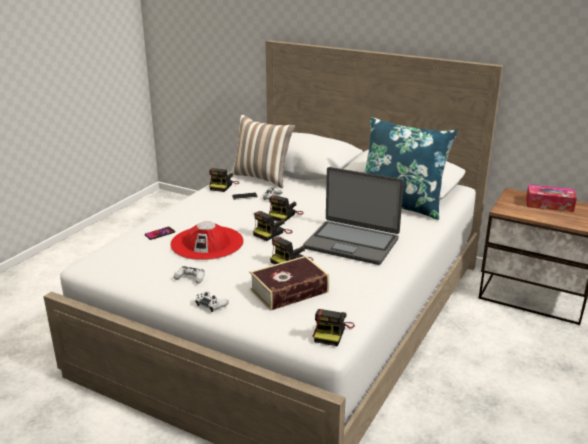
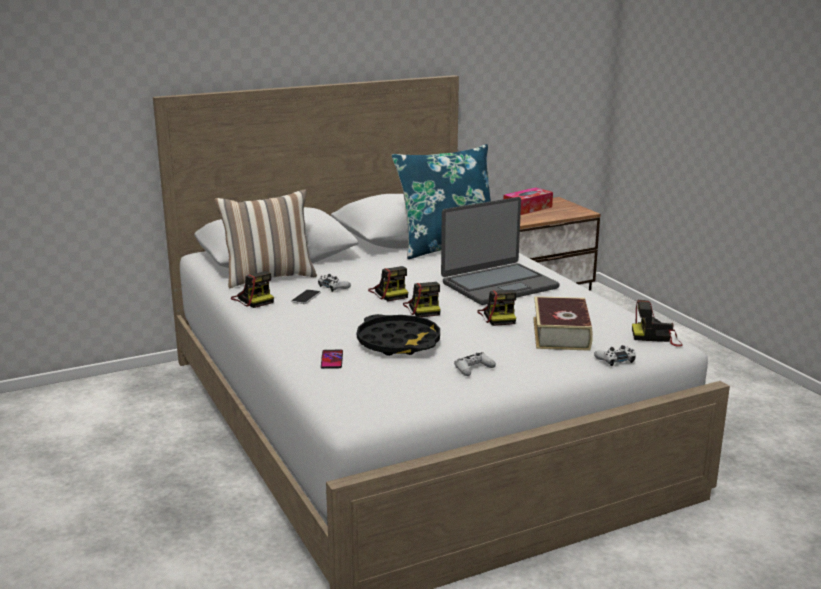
camera: 55 degrees left, 5 degrees down
red hat [170,221,244,260] -> black tray [357,314,440,356]
white game controller [195,291,229,312] -> white game controller moved to [594,345,636,366]
camera [313,309,355,346] -> camera turned 135 degrees clockwise [632,300,683,347]

